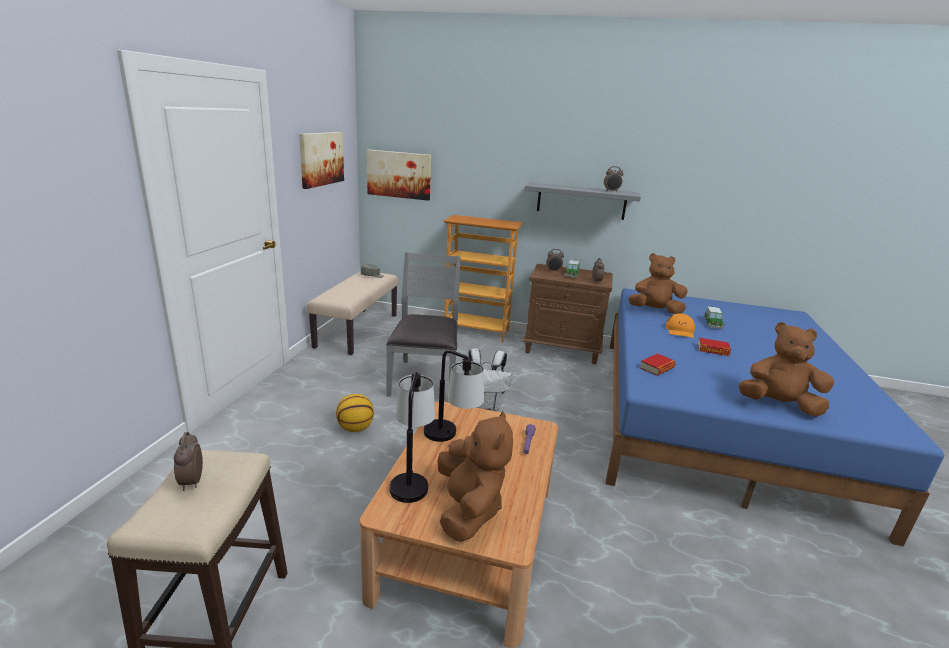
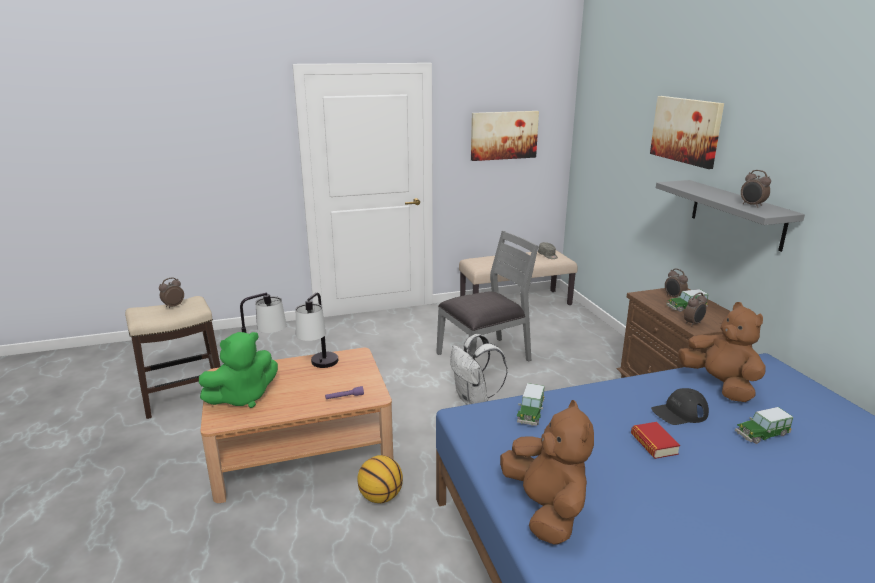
camera: 60 degrees right, 0 degrees up
basketball [336,394,374,432] -> basketball moved to [357,455,403,503]
picture [367,150,431,201] -> picture moved to [650,96,724,169]
brown plush toy [438,411,513,542] -> green plush toy [199,332,278,408]
bookcase [444,215,524,342] -> none
book [640,353,676,376] -> toy car [517,383,545,426]
orange cap [666,313,695,338] -> black cap [651,388,709,425]

